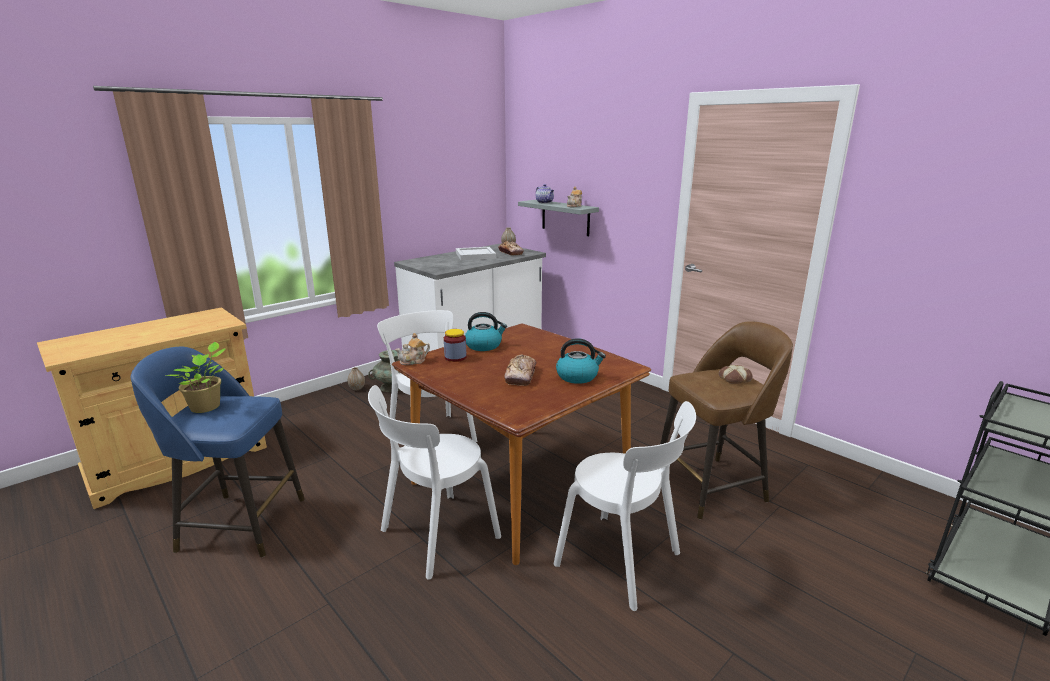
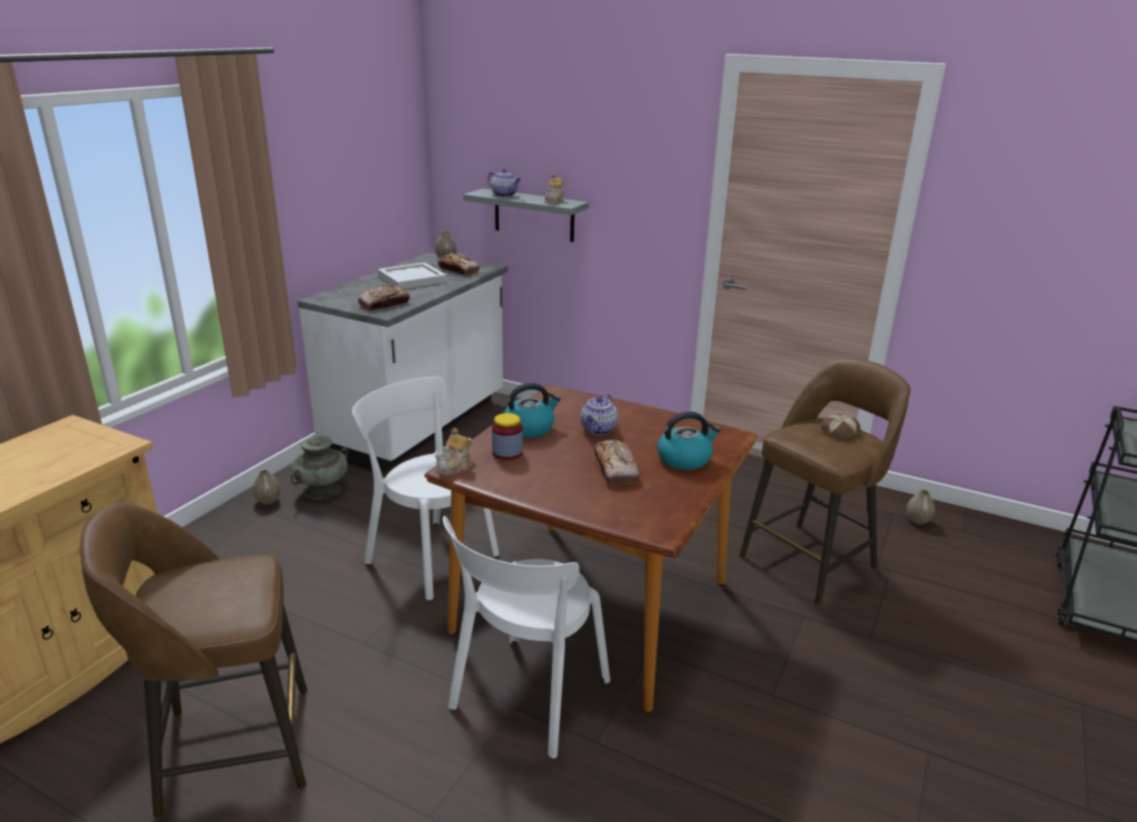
camera: 20 degrees left, 5 degrees up
blue stool [131,347,305,557] -> brown stool [80,503,307,818]
potted plant [165,342,226,413] -> none
white chair [554,401,696,611] -> none
none -> bread [358,284,410,310]
none -> teapot [581,394,618,435]
none -> vase [906,490,935,525]

